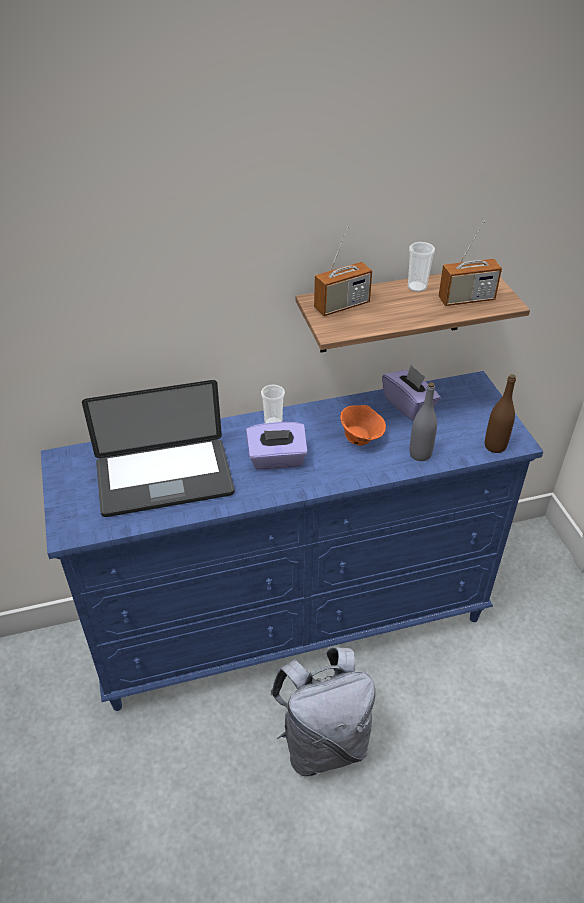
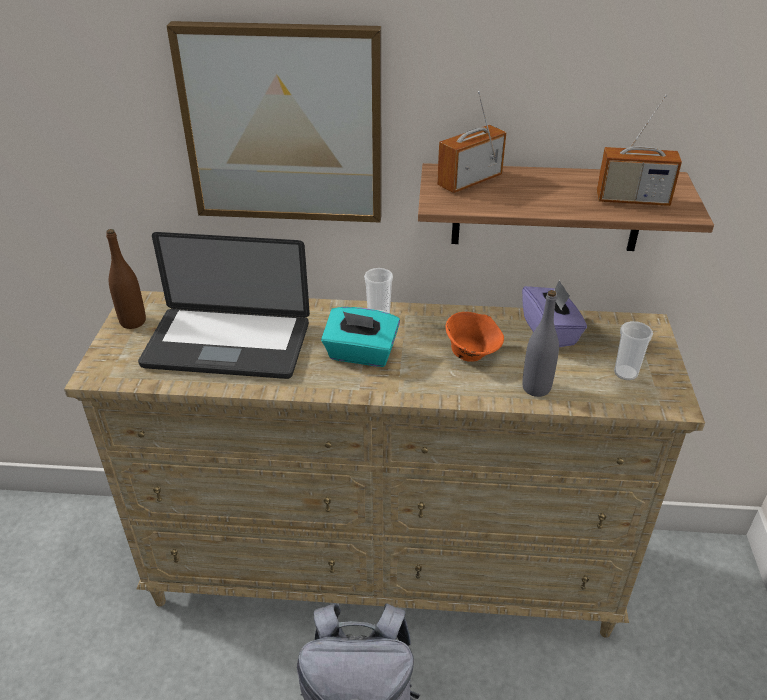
camera: 20 degrees right, 5 degrees down
blue dresser [41,371,543,711] -> beige dresser [64,291,705,638]
purple tissue box [246,422,308,470] -> turquoise tissue box [321,307,400,367]
radio [314,226,372,316] -> radio turned 150 degrees clockwise [437,91,506,193]
cup [408,242,435,292] -> cup moved to [614,321,653,380]
brown bottle [485,374,516,453] -> brown bottle moved to [106,229,146,329]
none -> picture [167,21,382,222]

